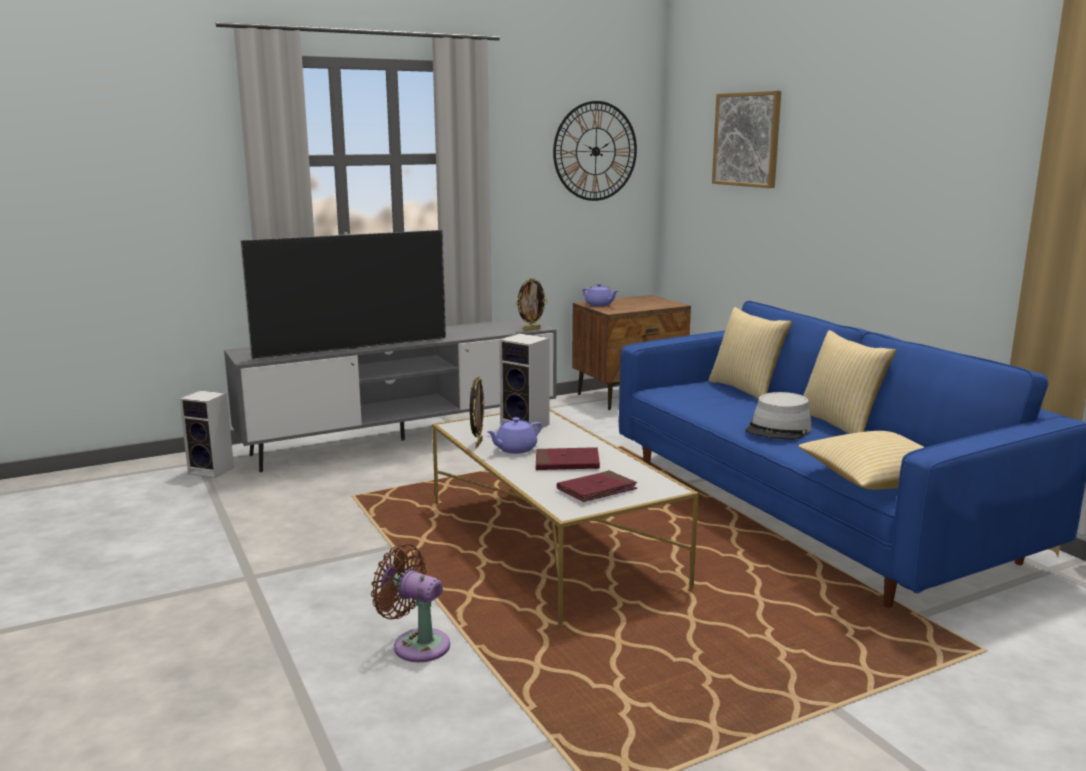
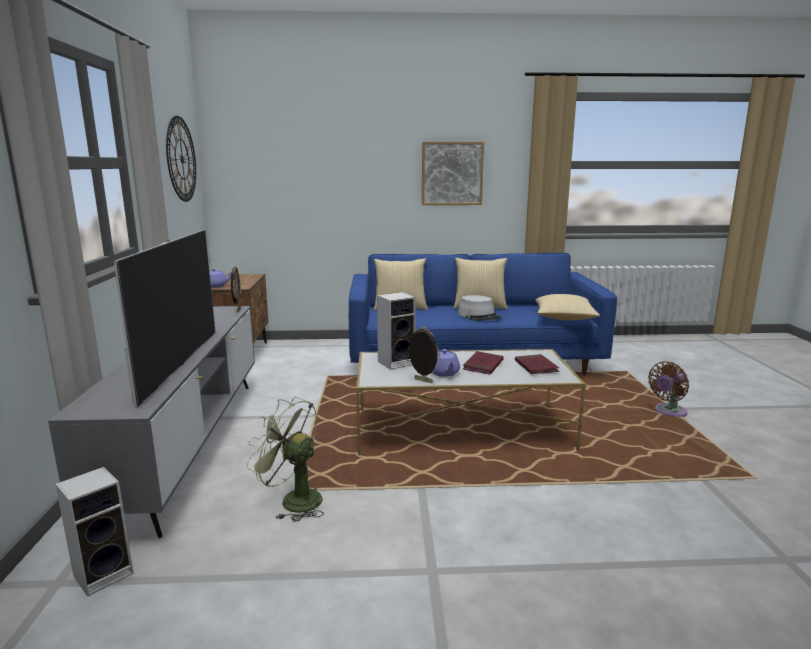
camera: 65 degrees left, 0 degrees up
brown fan [371,544,450,662] -> brown fan moved to [648,361,689,417]
picture [712,91,781,188] -> picture moved to [422,142,484,205]
none -> green fan [246,397,324,522]

